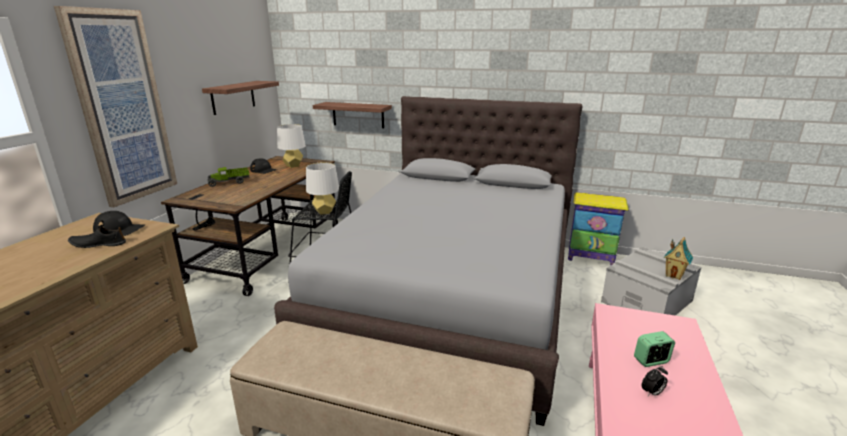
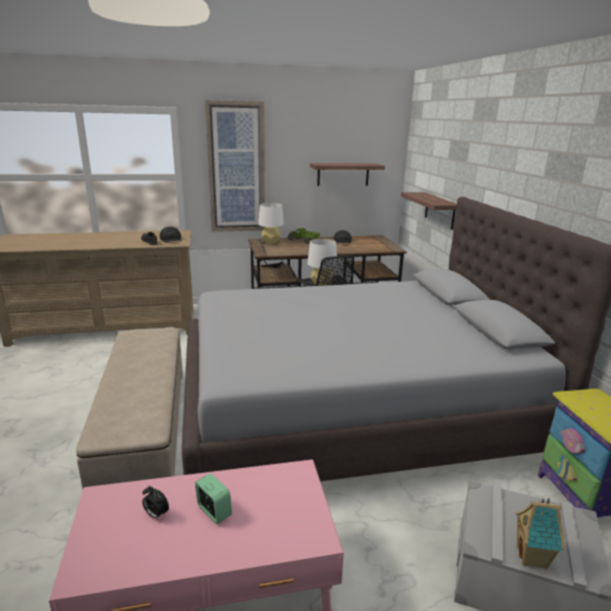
camera: 60 degrees right, 0 degrees up
white table lamp [277,124,306,168] -> white table lamp moved to [258,203,284,244]

